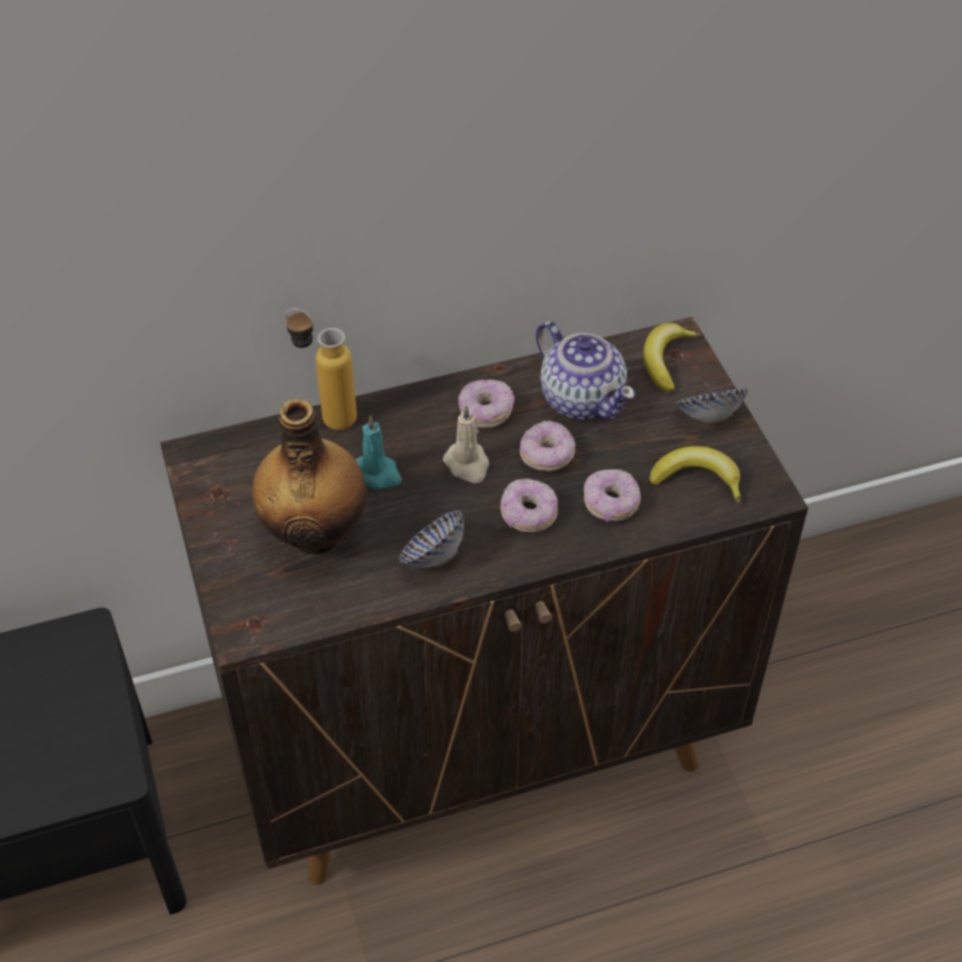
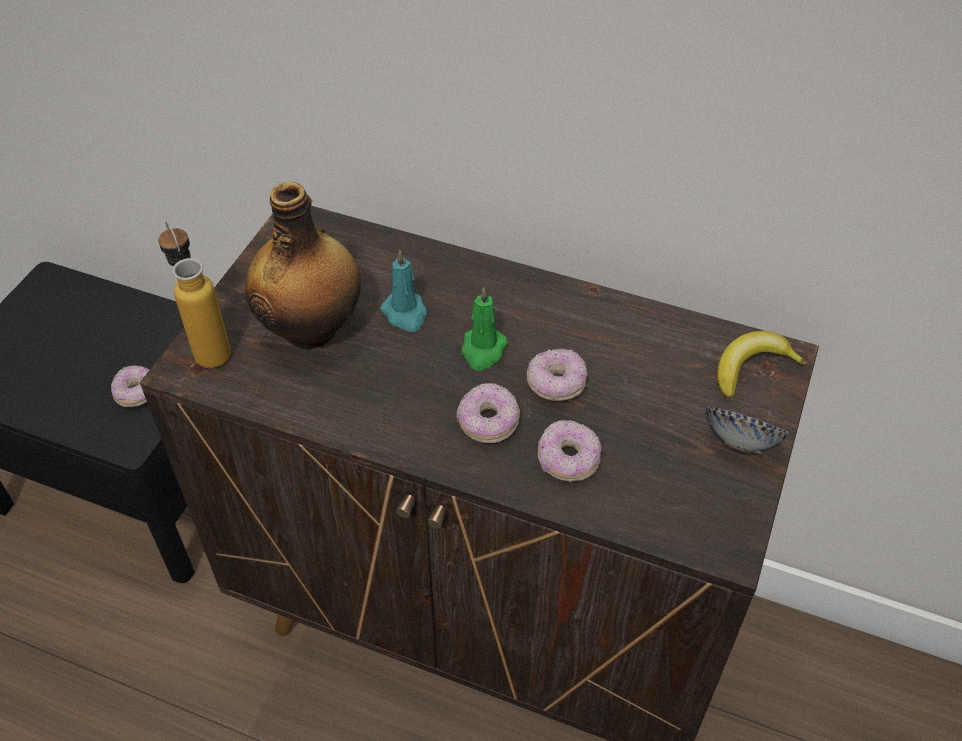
camera: 40 degrees right, 0 degrees up
bottle [285,308,357,430] -> bottle moved to [158,220,231,368]
bowl [399,511,464,568] -> none
beige candle [443,405,489,483] -> green candle [461,287,508,370]
donut [458,379,515,428] -> donut moved to [111,365,149,407]
teapot [536,321,635,420] -> none
banana [649,446,741,503] -> none

